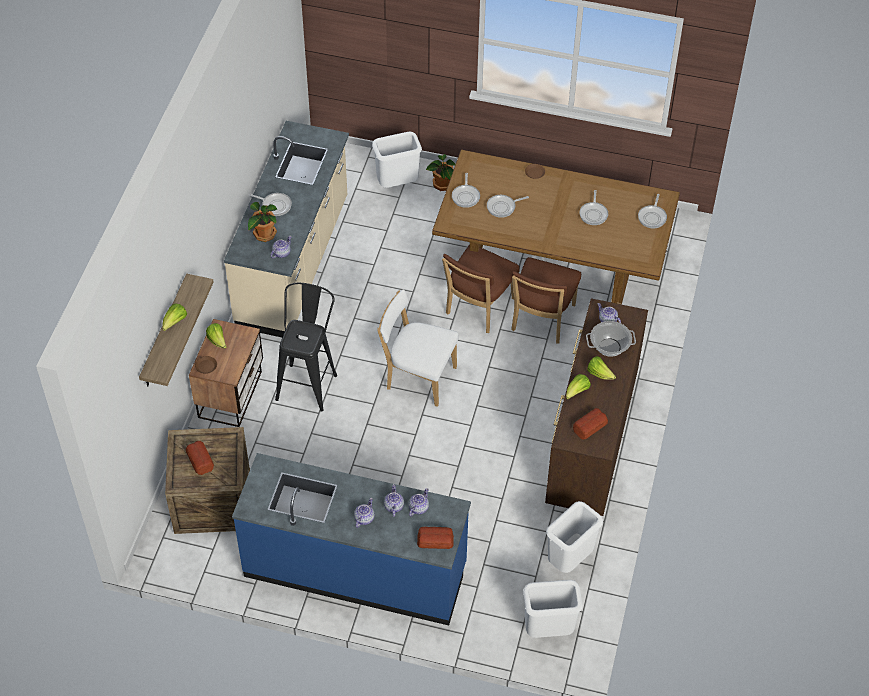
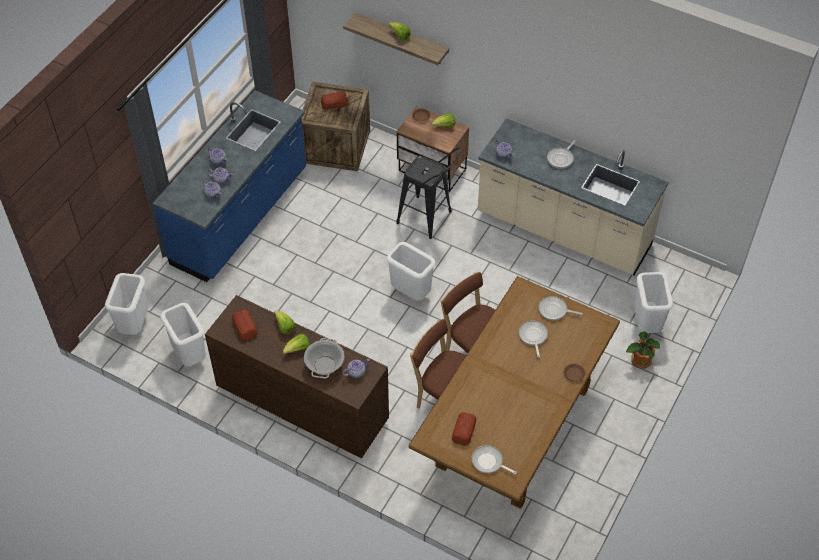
camera: 105 degrees right, 0 degrees up
potted plant [248,202,277,242] -> none
white chair [377,289,459,407] -> white trash can [386,242,436,301]
bread [417,527,454,549] -> bread moved to [452,412,476,446]
frying pan [579,190,608,225] -> none

